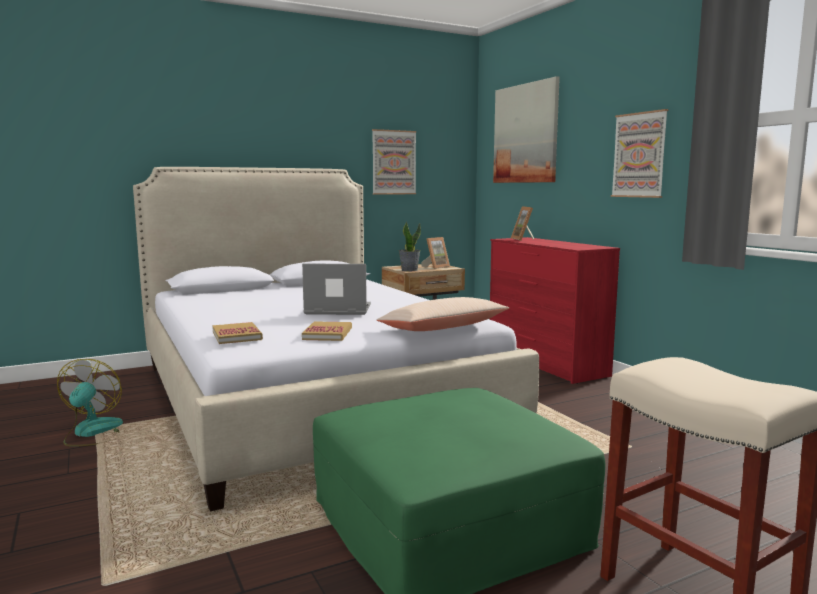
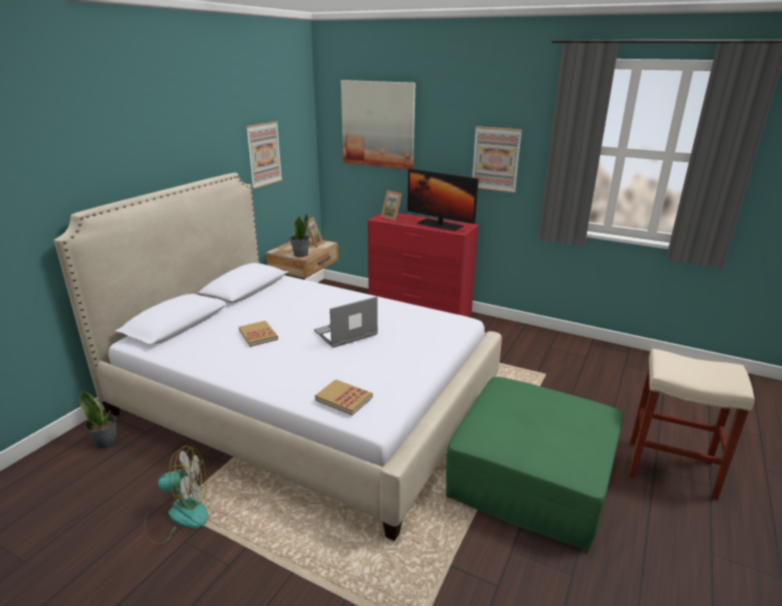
camera: 35 degrees left, 15 degrees up
fan [57,359,123,447] -> fan turned 120 degrees clockwise [144,446,208,545]
book [302,321,352,341] -> book moved to [239,321,278,347]
beige pillow [377,297,509,331] -> none
none -> potted plant [80,391,117,449]
none -> monitor [407,169,479,231]

